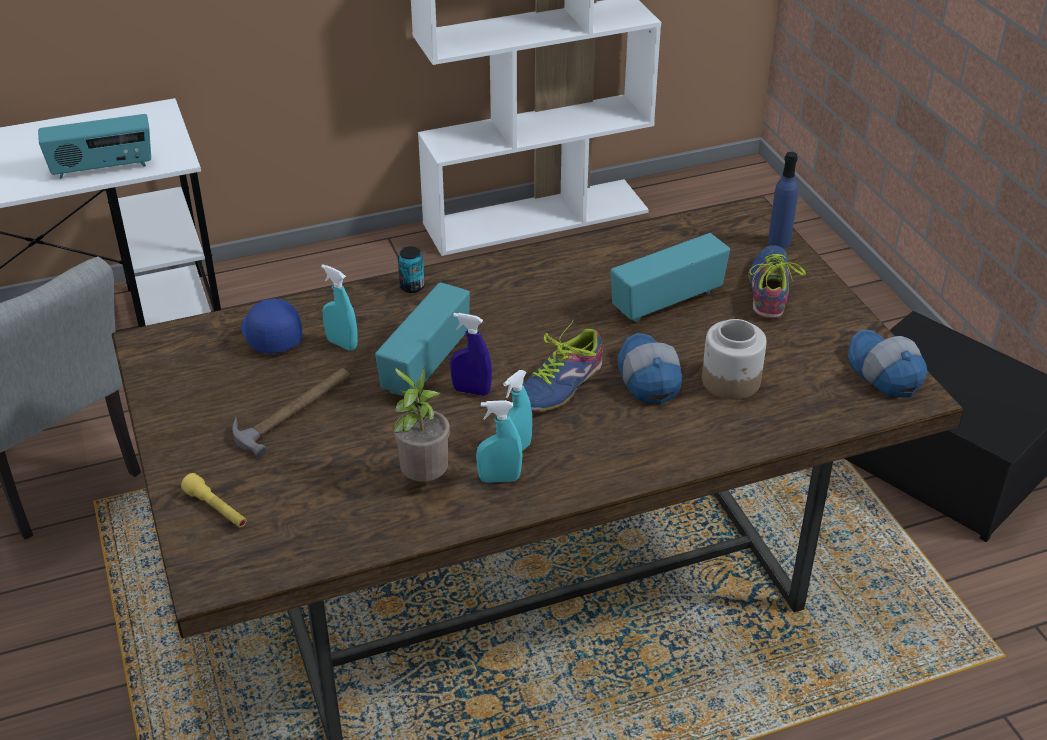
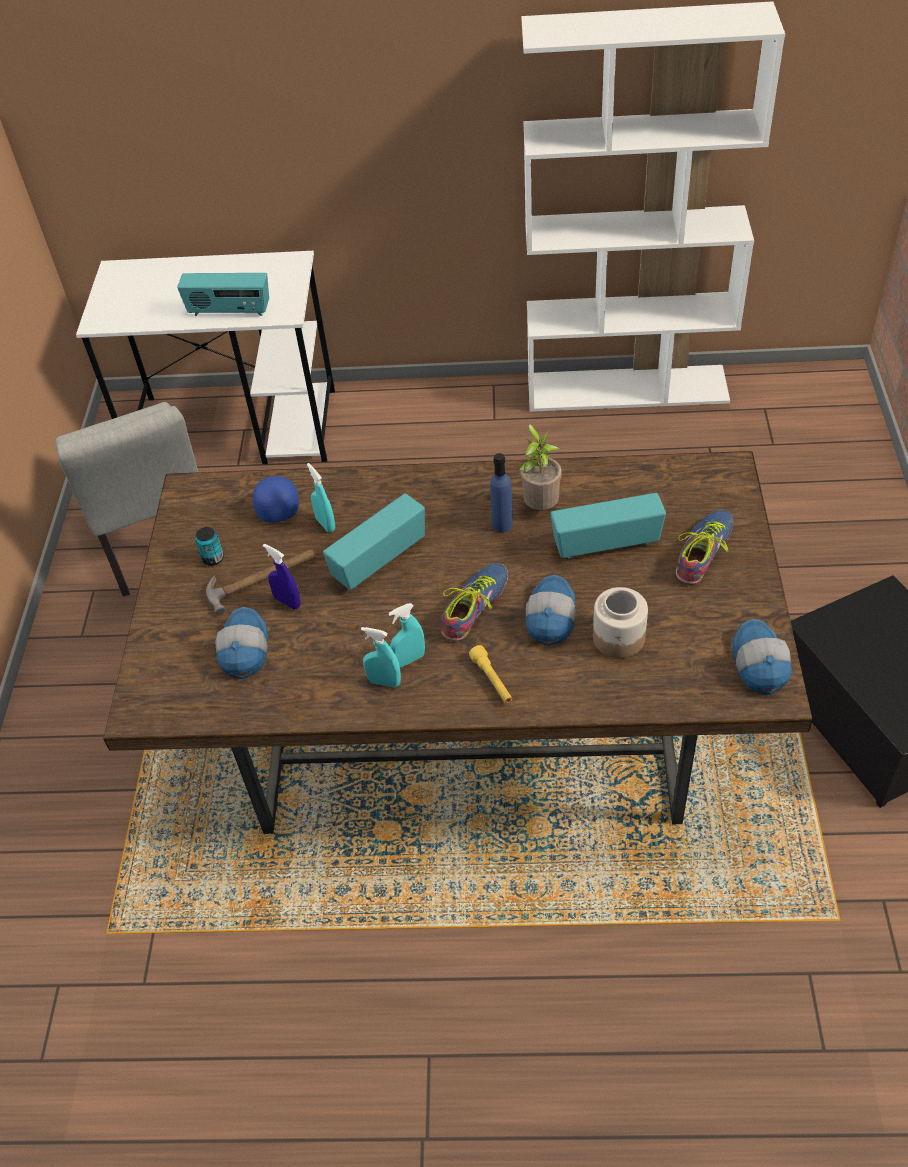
camera: 25 degrees right, 10 degrees up
yellow flashlight [181,473,247,528] -> yellow flashlight moved to [469,645,512,703]
potted plant [393,366,450,481] -> potted plant moved to [519,424,562,510]
can [398,246,425,293] -> can moved to [195,527,224,566]
blue spray bottle [450,313,492,396] -> blue spray bottle moved to [263,544,300,610]
shoe [512,320,603,413] -> shoe turned 150 degrees clockwise [441,563,508,641]
blue bottle [768,152,798,249] -> blue bottle moved to [490,453,513,532]
none -> cap [215,607,268,679]

